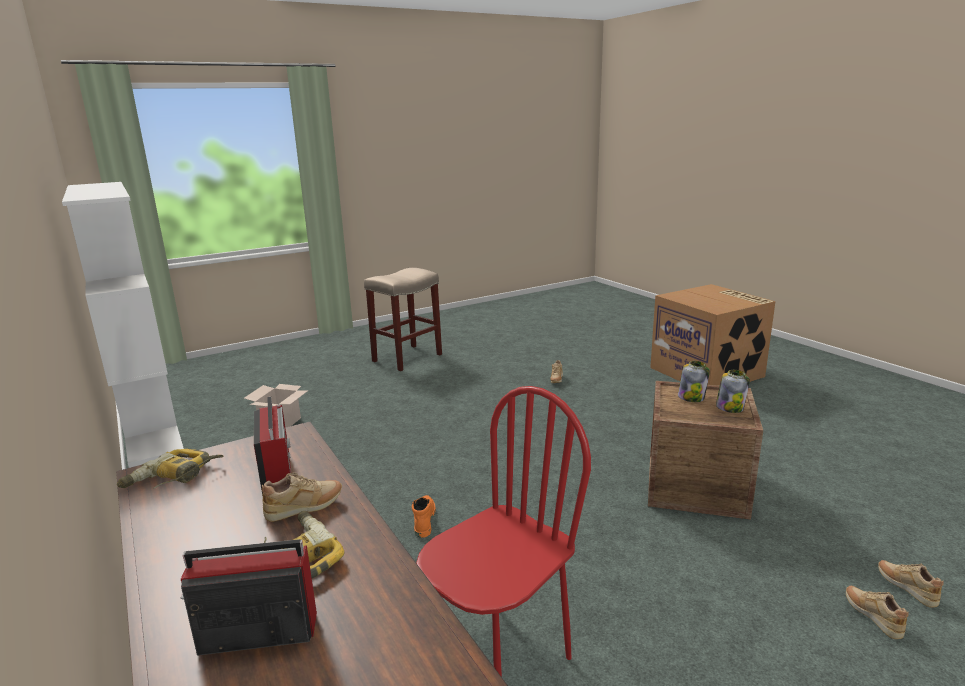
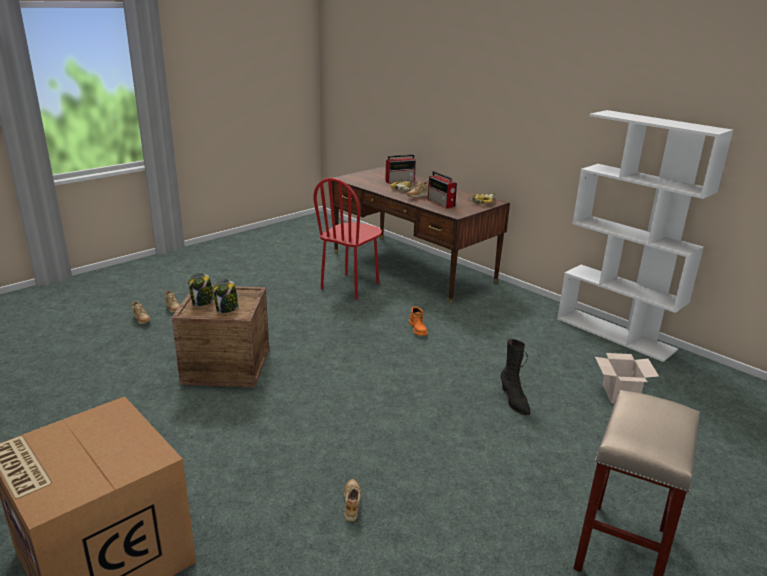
camera: 165 degrees right, 5 degrees up
none -> black boot [501,339,531,416]

